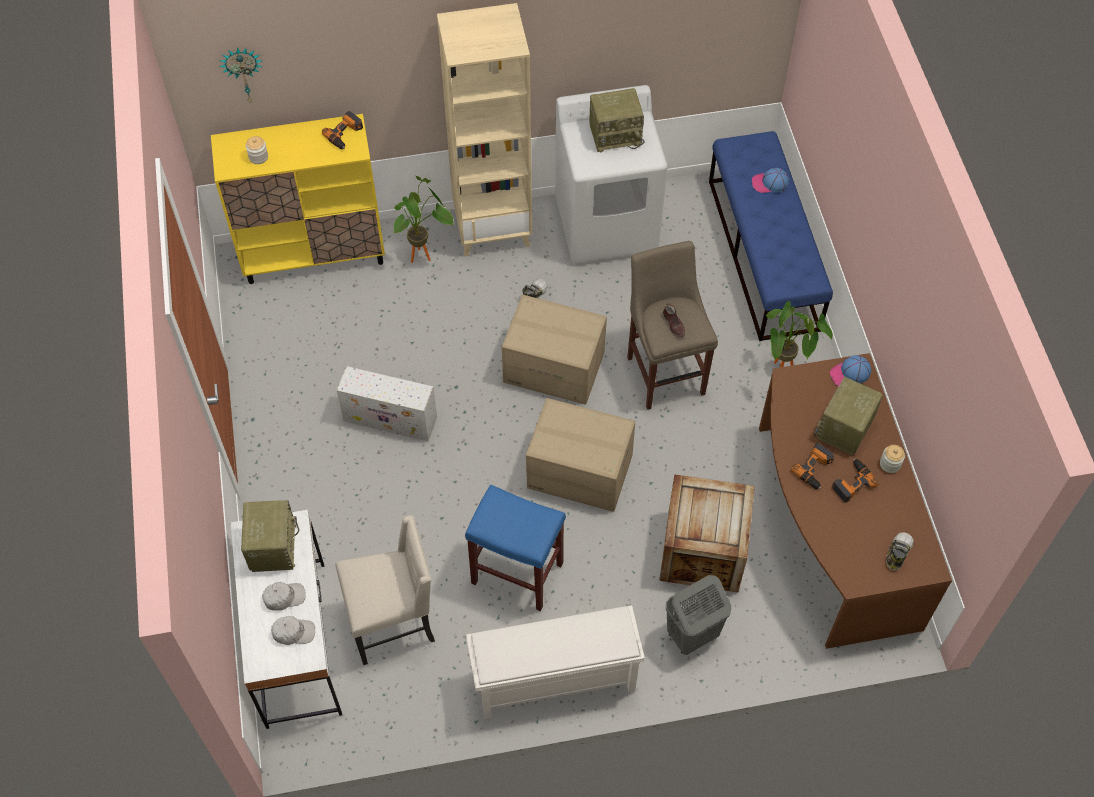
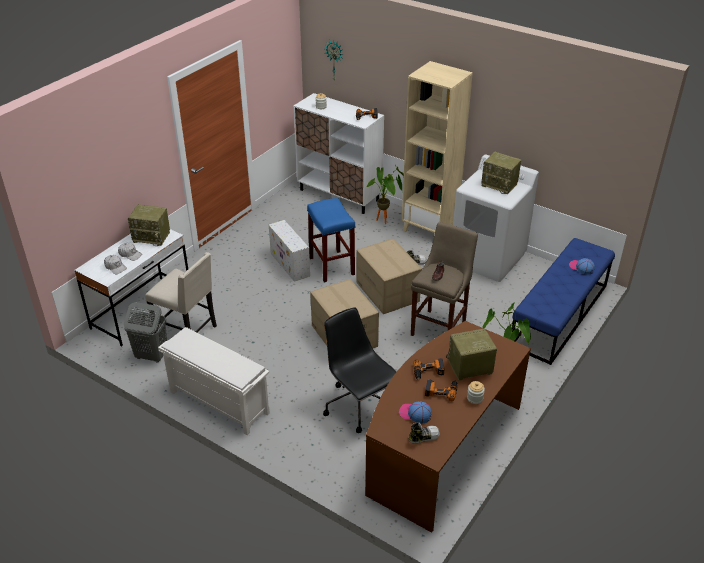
camera: 45 degrees right, 20 degrees down
yellow cabinet [211,114,385,284] -> white cabinet [294,93,384,214]
radio [241,500,299,572] -> radio turned 60 degrees clockwise [128,204,170,246]
blue stool [465,484,566,611] -> blue stool moved to [307,198,355,282]
crate [659,474,755,592] -> black office chair [323,307,397,433]
grey laundry basket [666,575,731,655] -> grey laundry basket moved to [124,302,167,363]
cap [829,355,871,386] -> cap moved to [399,401,432,424]

